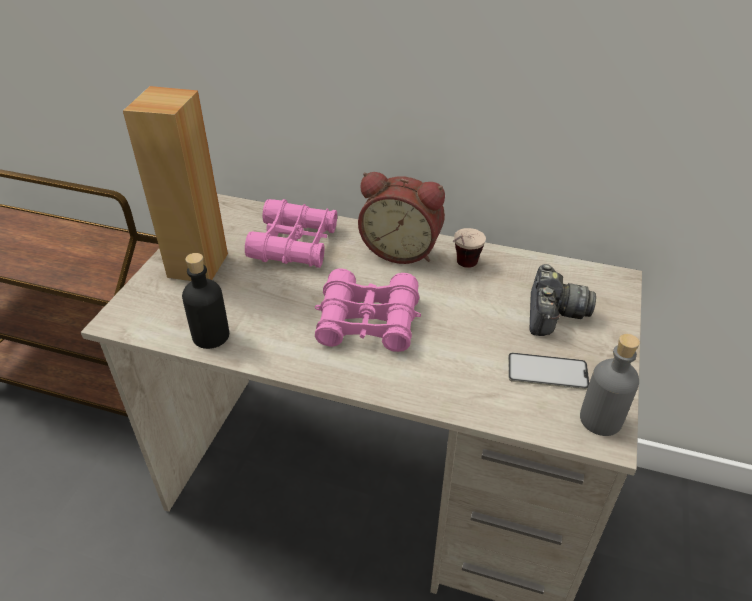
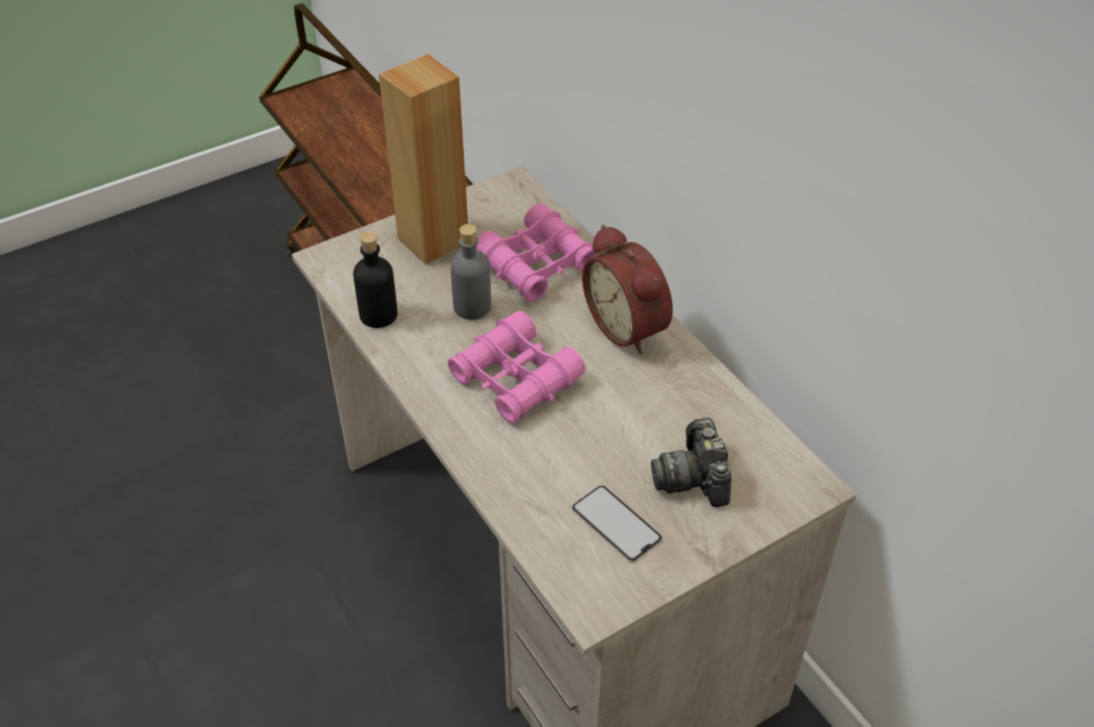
camera: 40 degrees right, 5 degrees up
cup [453,228,486,268] -> none
camera [529,264,596,336] -> camera turned 120 degrees clockwise [651,418,732,507]
grey bottle [580,334,640,436] -> grey bottle moved to [450,224,491,320]

